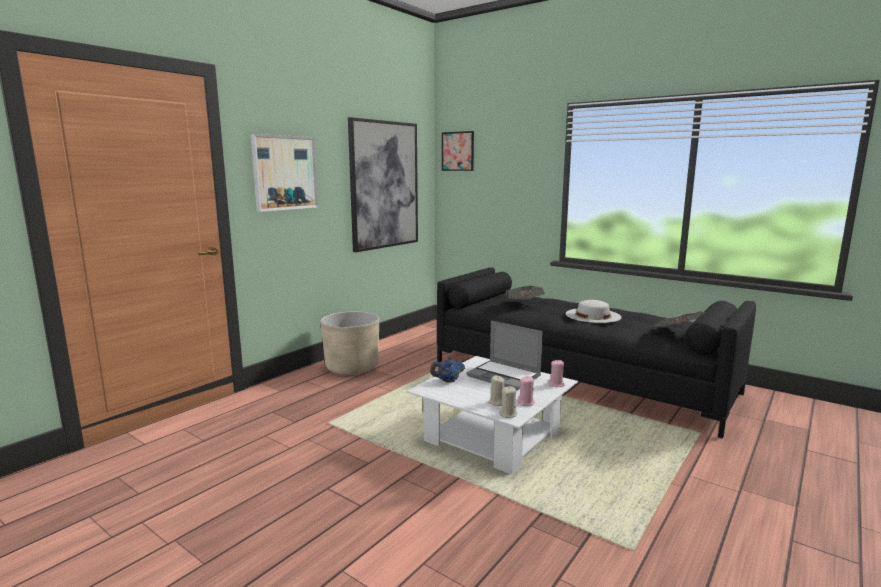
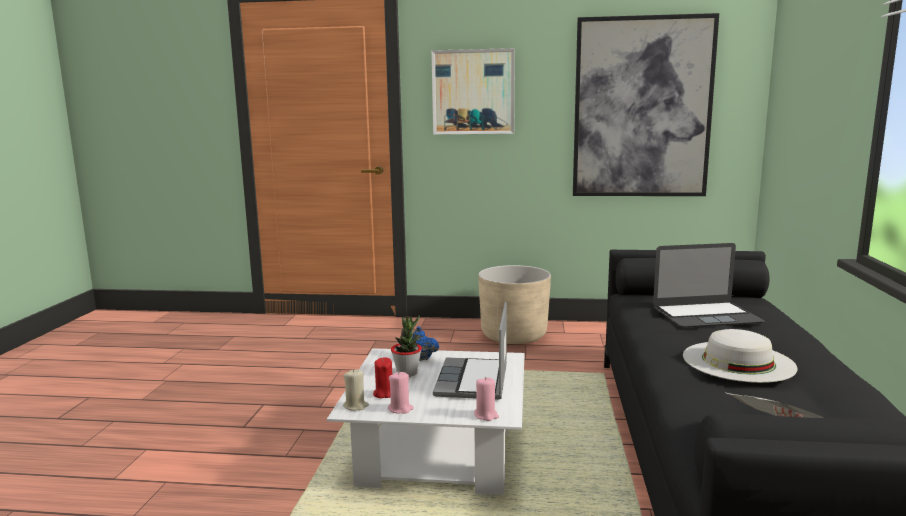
camera: 60 degrees right, 0 degrees up
picture [442,131,474,171] -> none
beige candle [488,375,505,406] -> red candle [373,357,392,398]
newspaper [506,286,545,300] -> laptop [653,243,764,328]
none -> potted plant [391,315,422,377]

